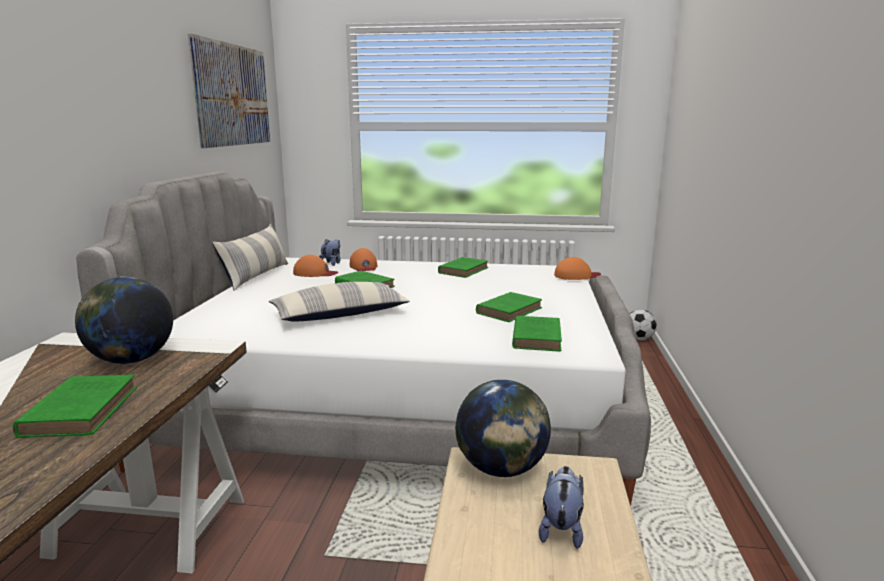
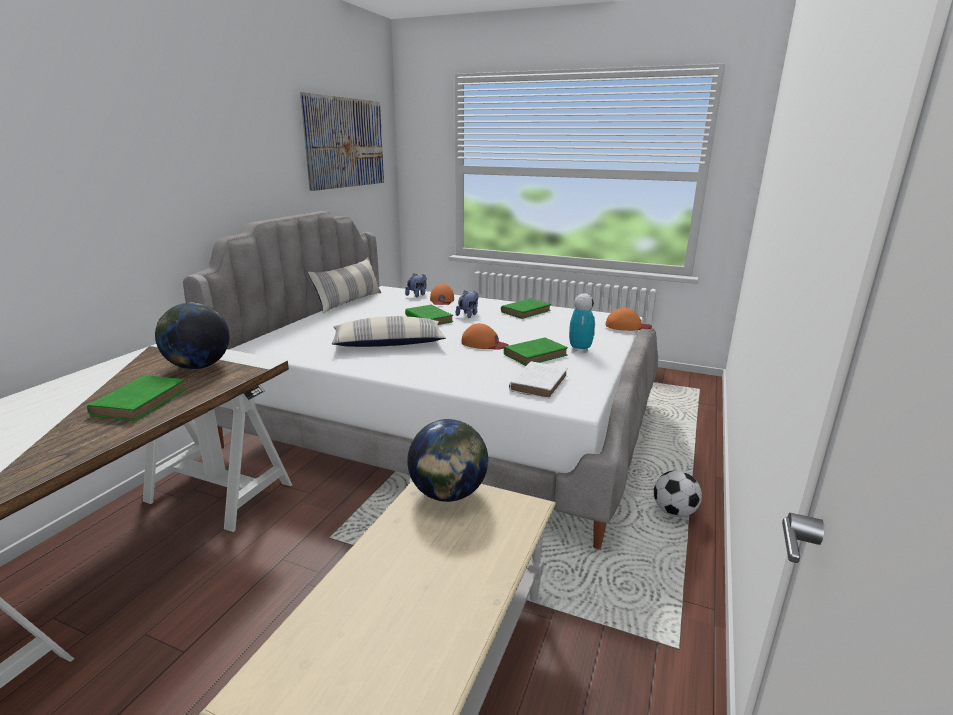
camera: 15 degrees right, 5 degrees up
orange cap [293,255,338,277] -> orange cap moved to [461,323,509,350]
green book [512,316,562,351] -> white book [509,361,568,399]
plush toy [539,466,584,549] -> plush toy moved to [456,290,479,318]
football [630,310,657,340] -> football moved to [654,470,702,517]
none -> toy robot [569,293,595,353]

